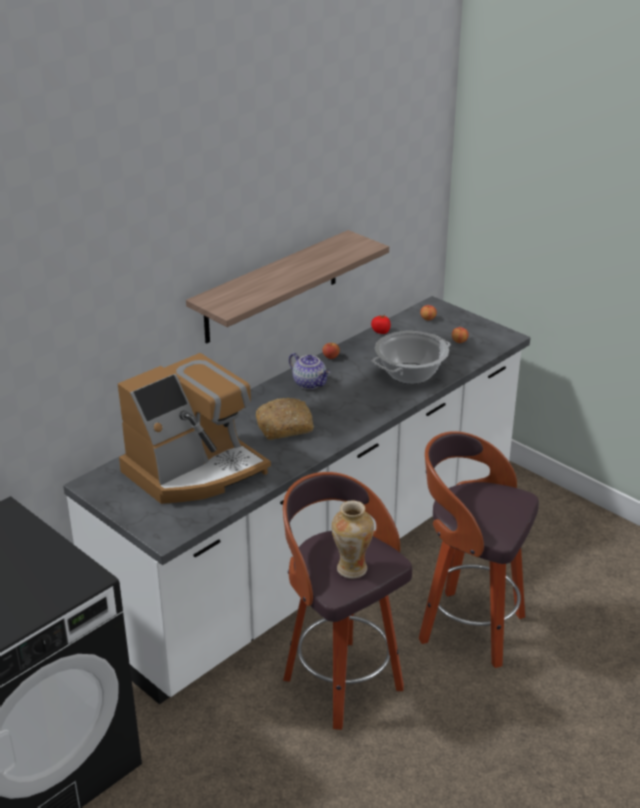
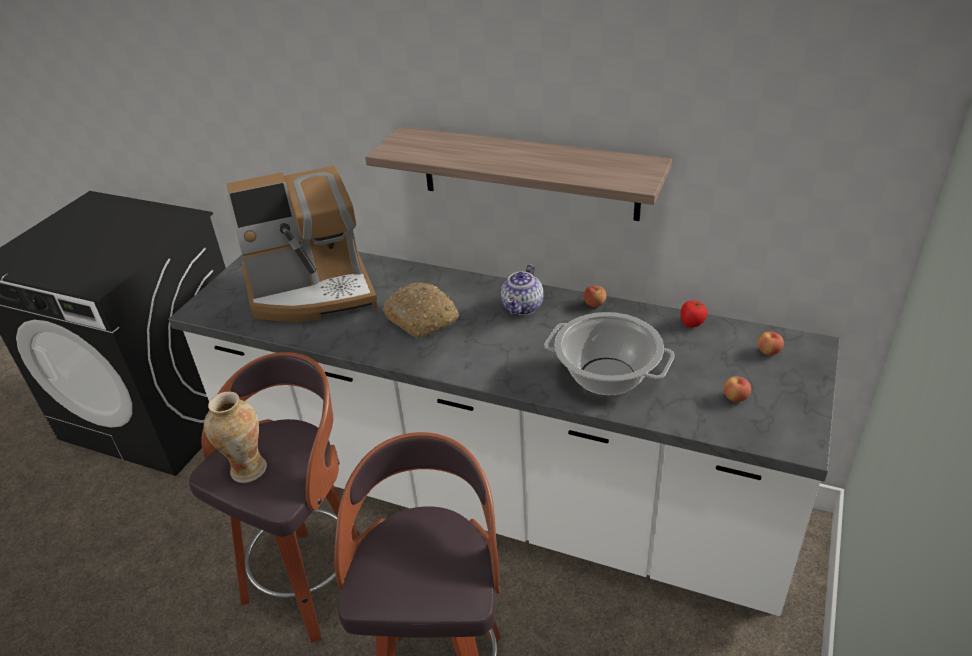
camera: 70 degrees right, 5 degrees up
coffee machine [118,353,271,504] -> coffee machine turned 45 degrees counterclockwise [226,166,378,322]

